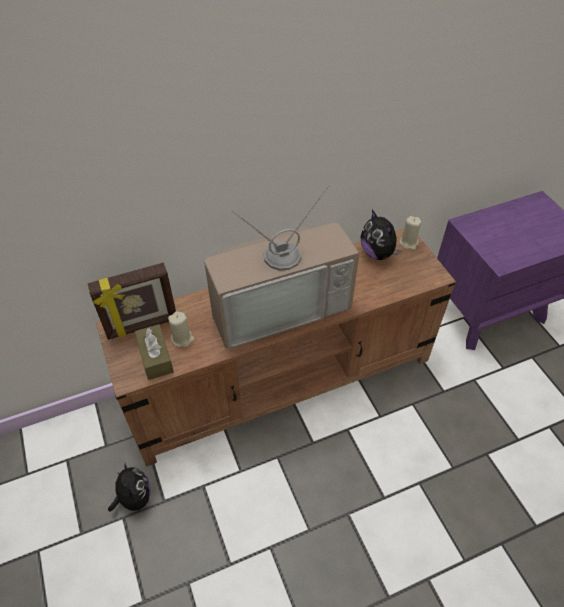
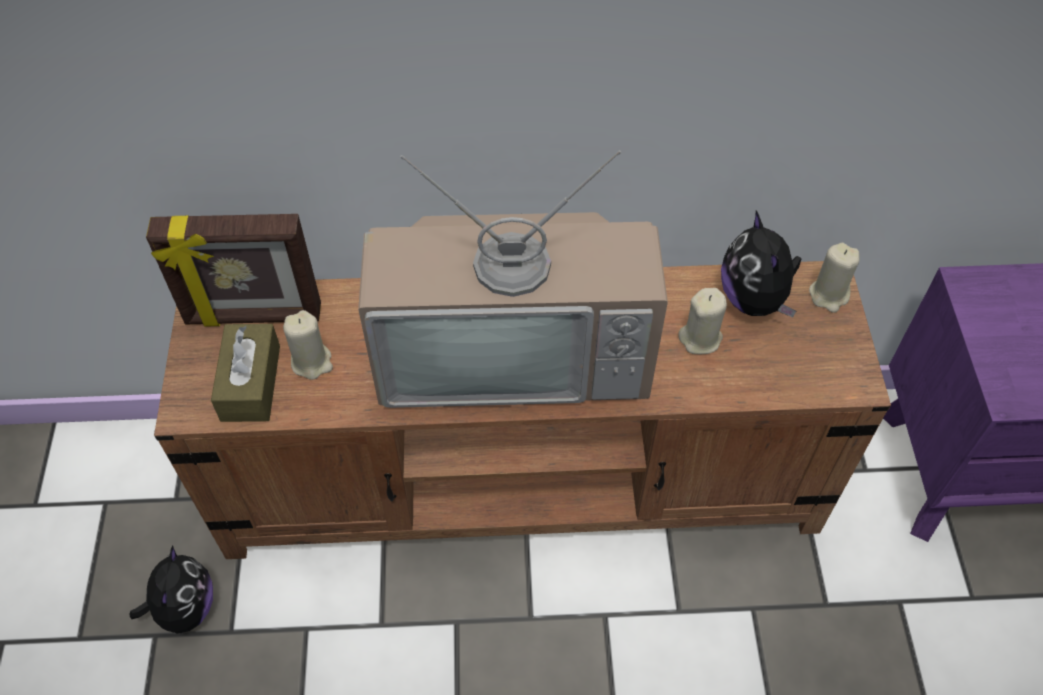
camera: 20 degrees right, 5 degrees up
none -> beige candle [678,288,727,354]

